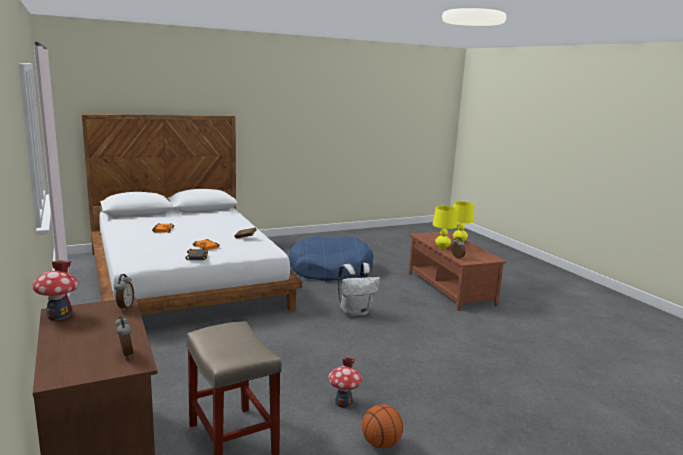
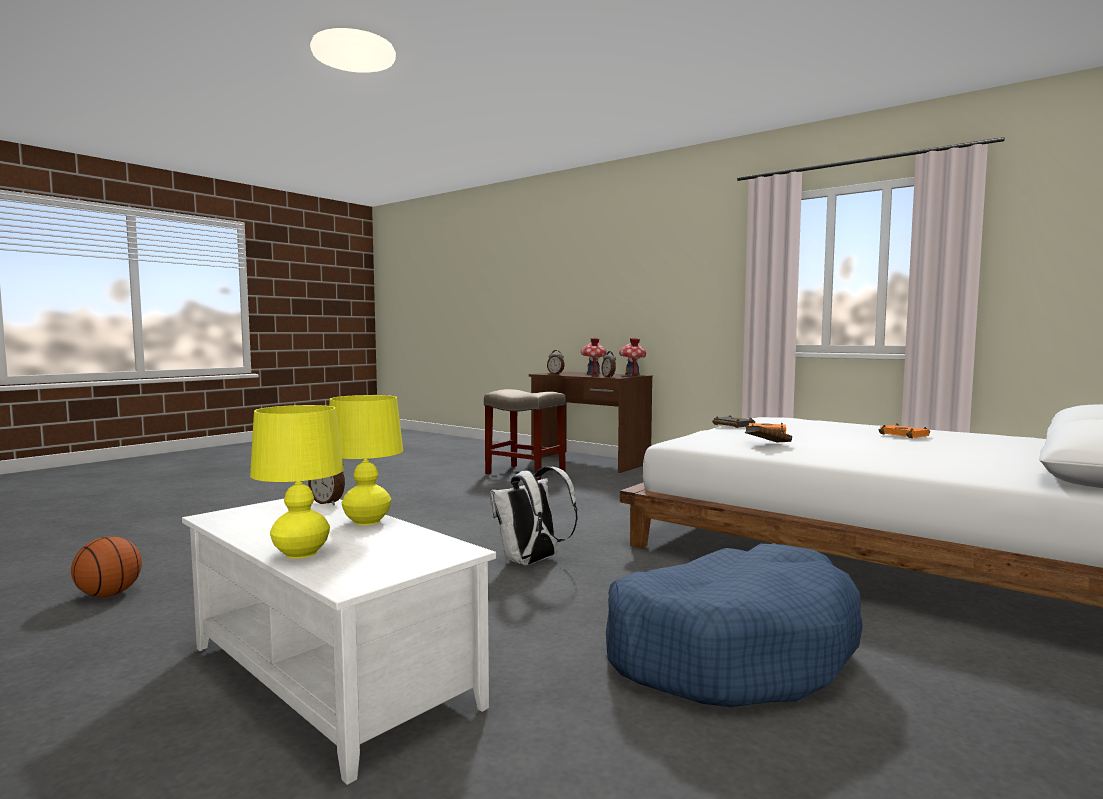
camera: 155 degrees right, 10 degrees down
toy house [328,356,362,409] -> toy house moved to [581,338,607,374]
basketball [362,404,403,449] -> basketball moved to [71,536,142,597]
brown coffee table [409,231,507,311] -> white coffee table [182,499,496,785]

